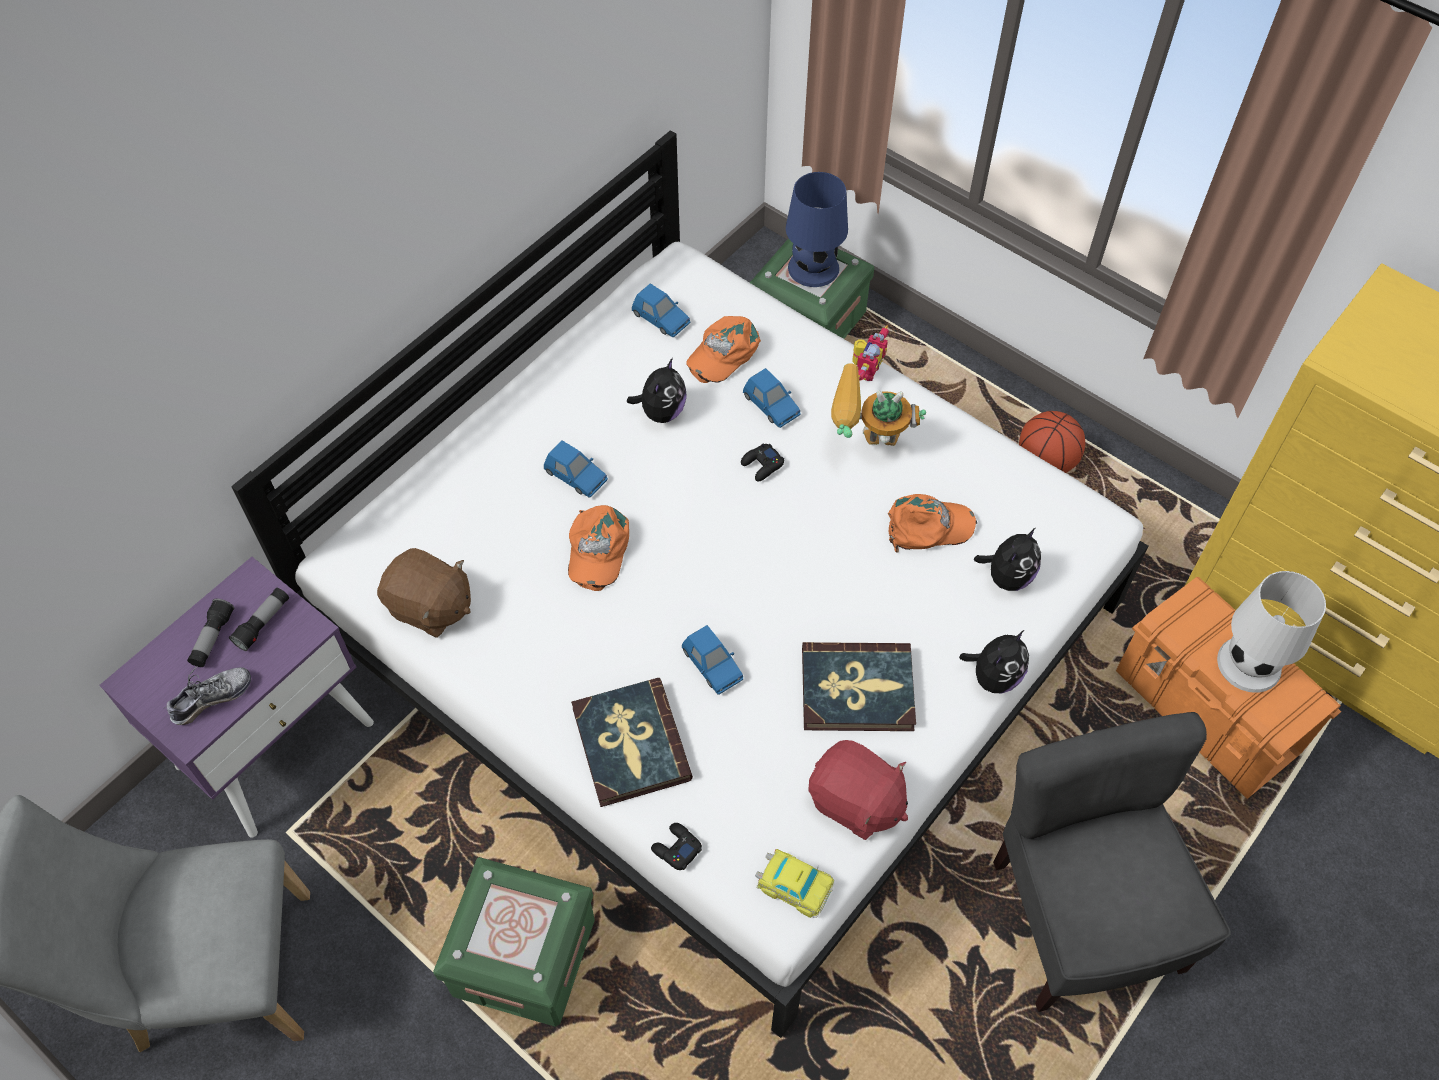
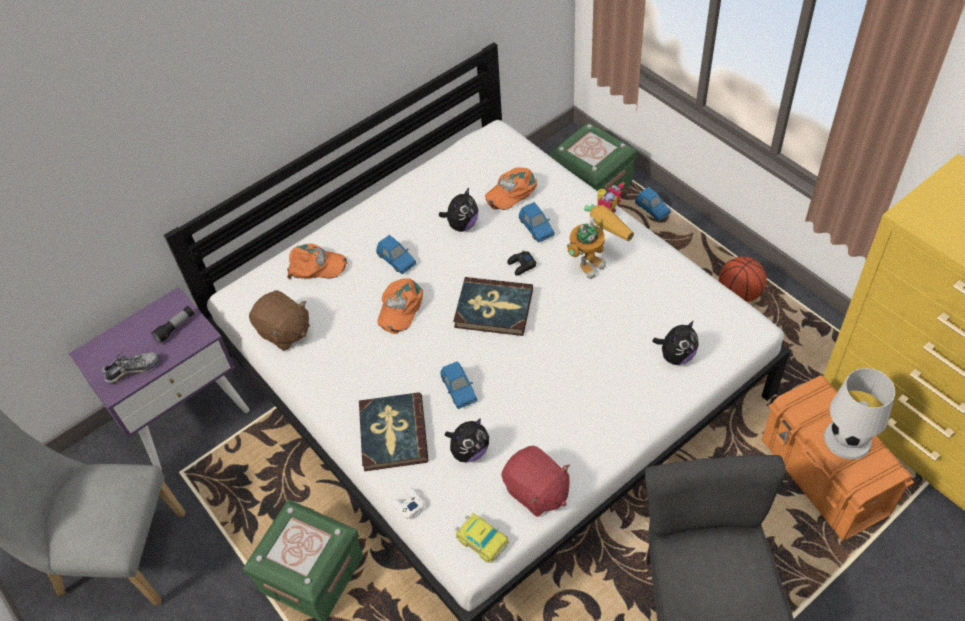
camera: 15 degrees right, 5 degrees down
flashlight [187,599,234,667] -> none
blue toy car [632,283,690,337] -> blue toy car moved to [635,187,671,221]
black game controller [651,823,702,870] -> white game controller [391,488,424,519]
blue table lamp [786,172,848,287] -> none
book [802,642,916,731] -> book moved to [453,277,533,336]
toy robot [831,363,926,446] -> toy robot turned 120 degrees clockwise [567,204,634,279]
orange cap [888,494,977,553] -> orange cap moved to [287,244,347,279]
plush toy [959,630,1029,693] -> plush toy moved to [445,418,489,463]

